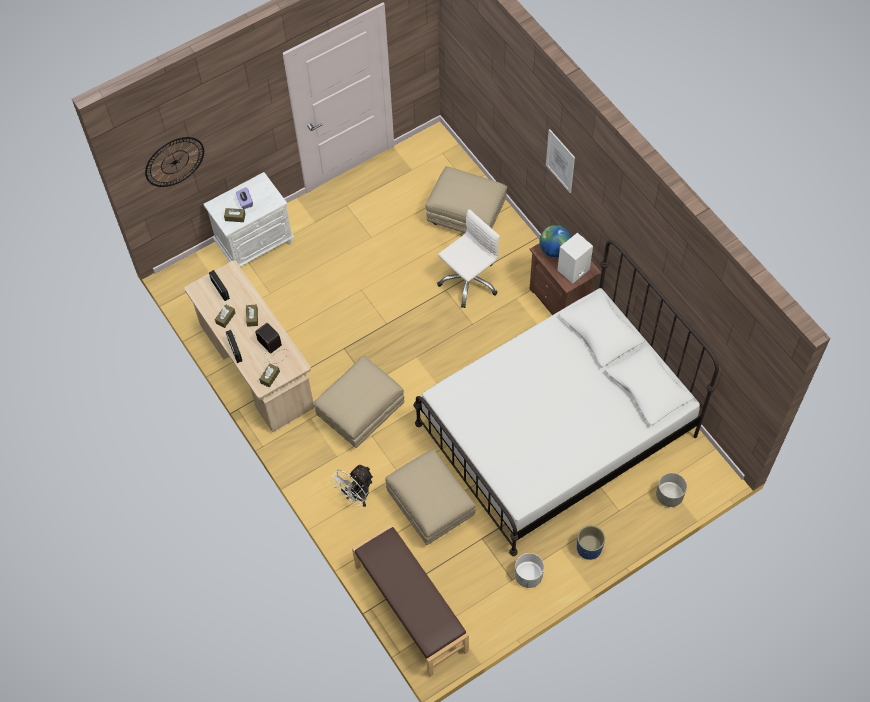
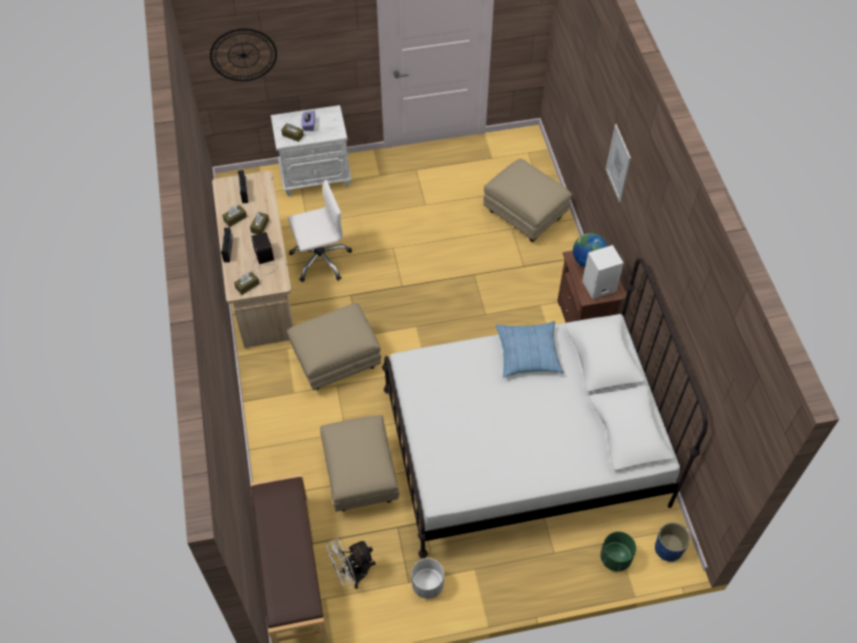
camera: 20 degrees right, 5 degrees down
white fan [331,464,374,507] -> white fan moved to [326,538,376,589]
white office chair [437,209,500,308] -> white office chair moved to [288,180,352,282]
blue planter [577,525,605,560] -> blue planter moved to [655,522,690,562]
grey planter [656,473,687,507] -> green planter [600,532,636,572]
none -> pillow [496,321,564,378]

